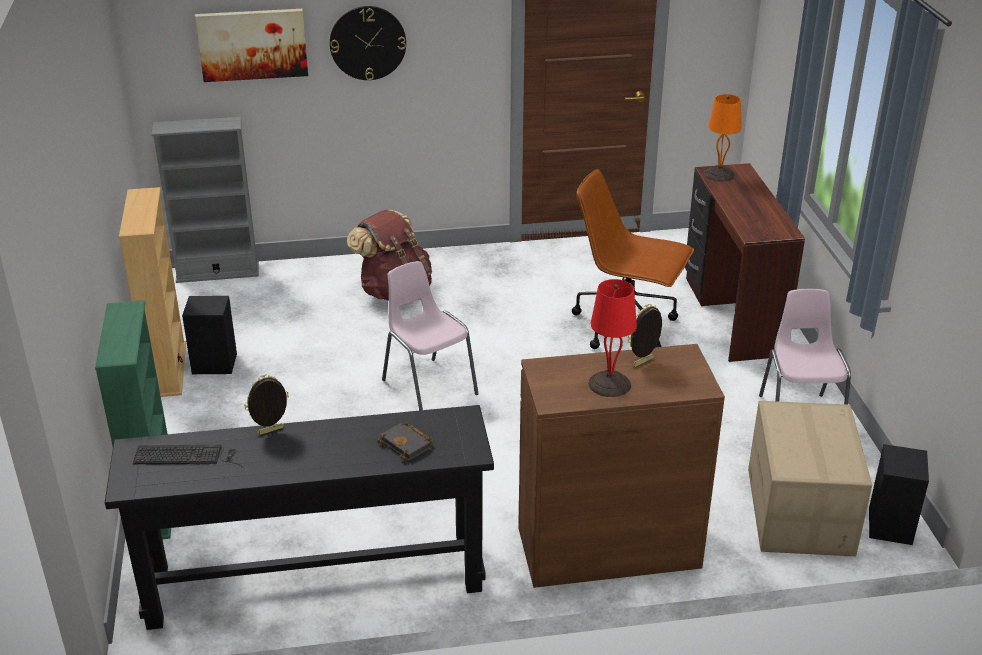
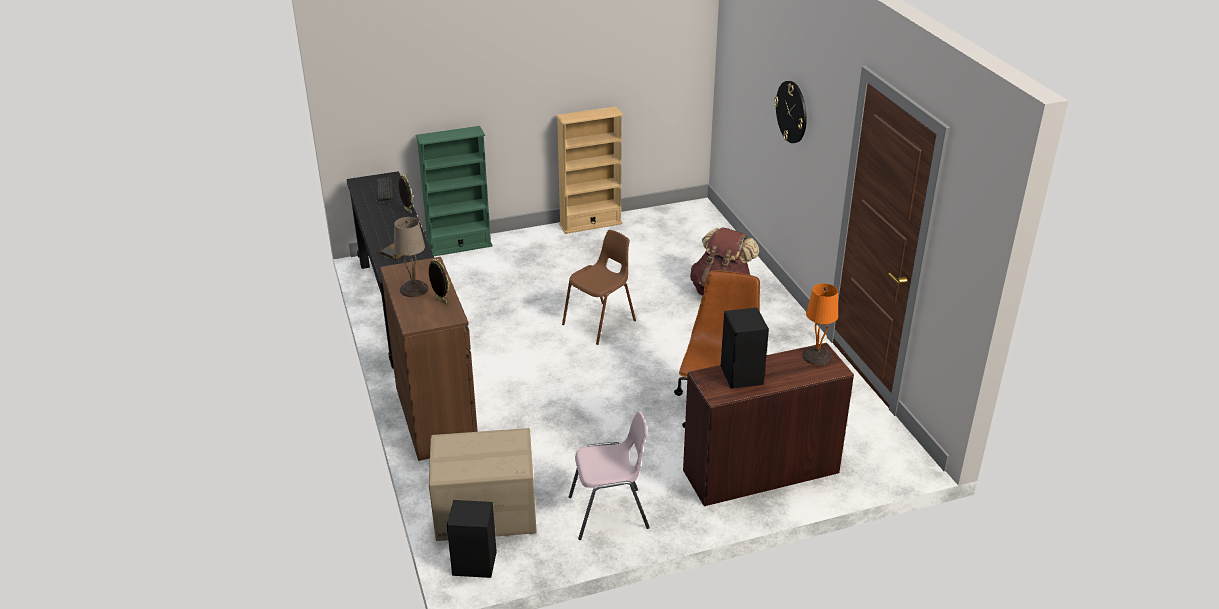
camera: 80 degrees right, 0 degrees up
grey bookcase [151,117,259,283] -> none
black speaker [182,296,237,374] -> black speaker moved to [721,307,769,389]
picture [195,9,308,82] -> none
pink chair [382,261,479,411] -> brown chair [562,230,636,345]
red table lamp [588,279,637,397] -> beige table lamp [394,217,429,297]

